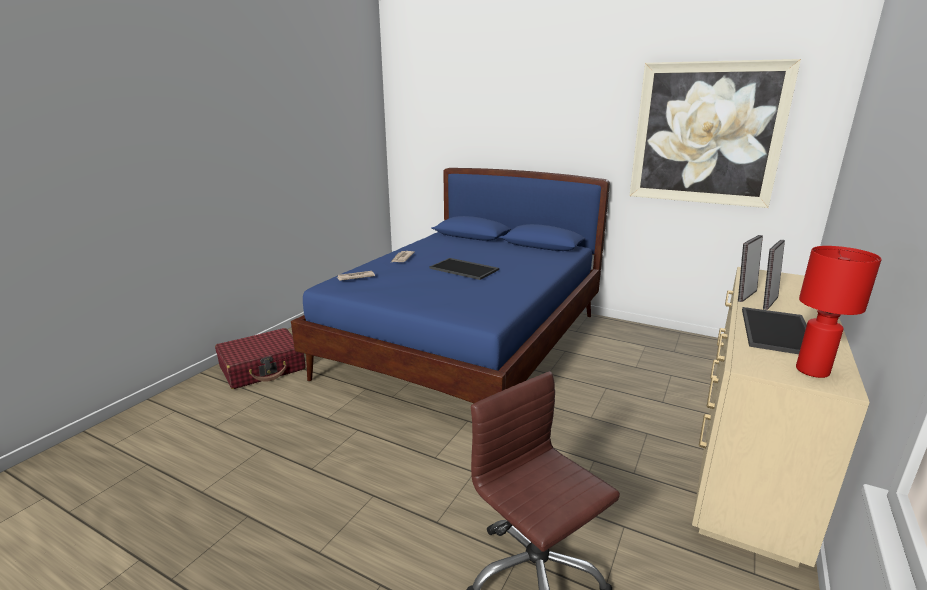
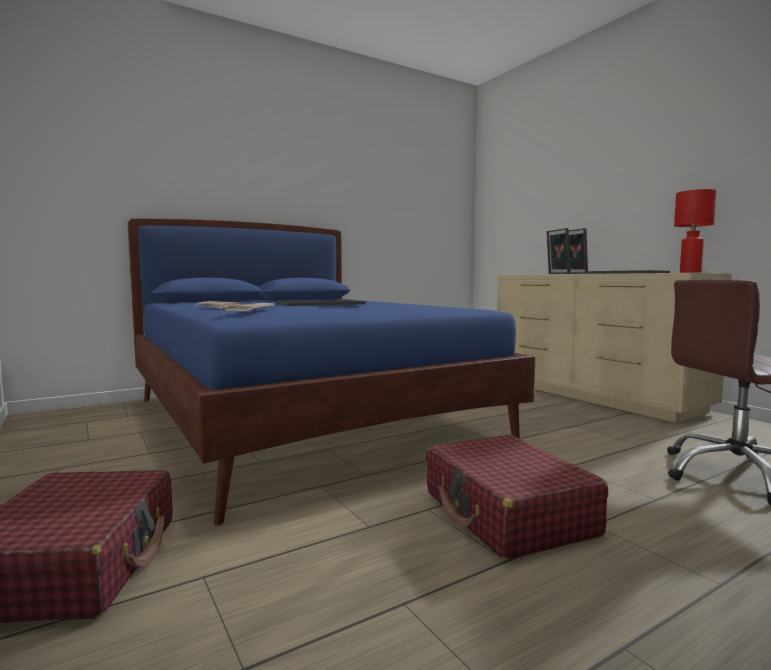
camera: 60 degrees left, 15 degrees down
picture [629,59,801,208] -> none
none -> red suitcase [426,435,608,560]

